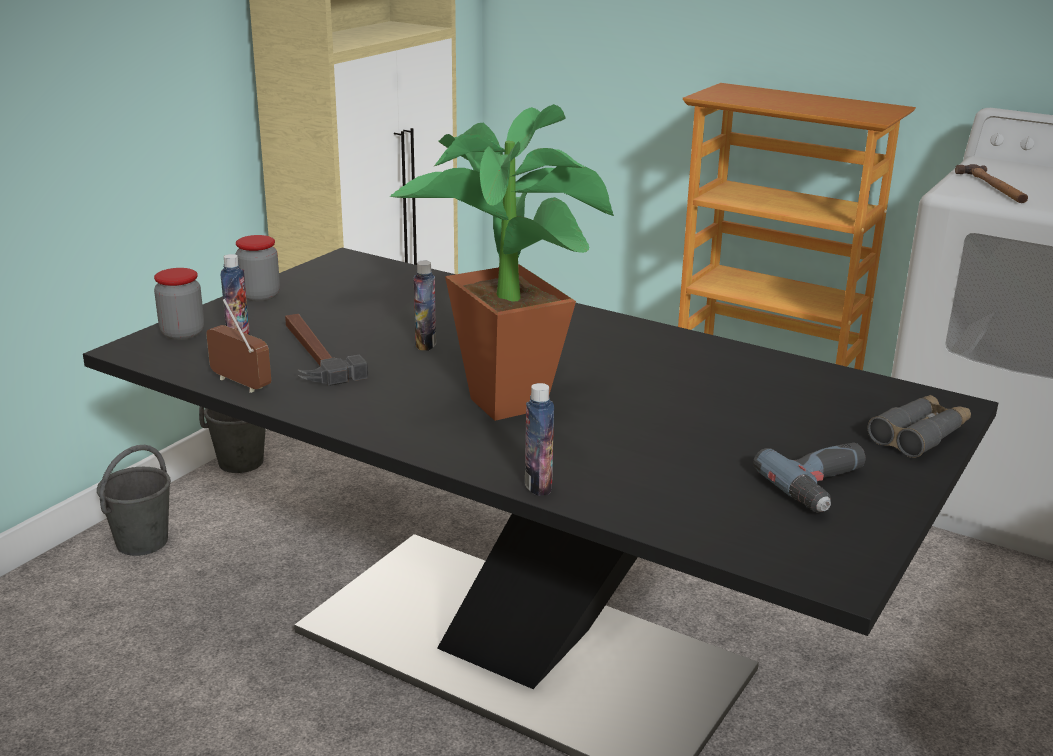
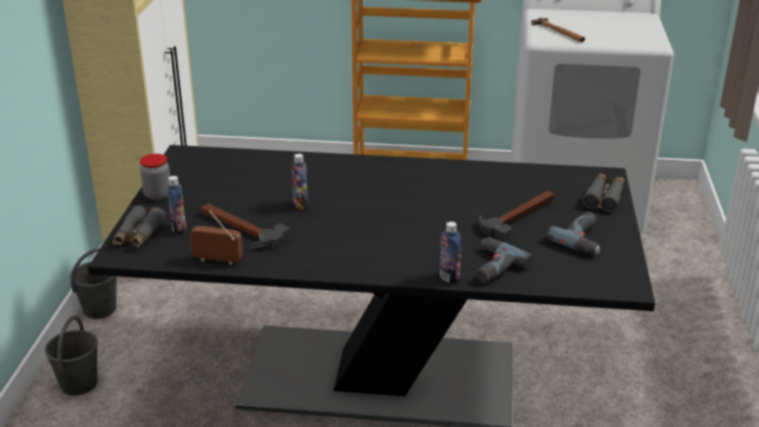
camera: 25 degrees left, 5 degrees up
jar [154,268,204,340] -> grey binoculars [112,205,166,248]
potted plant [390,104,614,421] -> none
none -> power drill [476,237,533,283]
none -> hammer [479,191,555,241]

